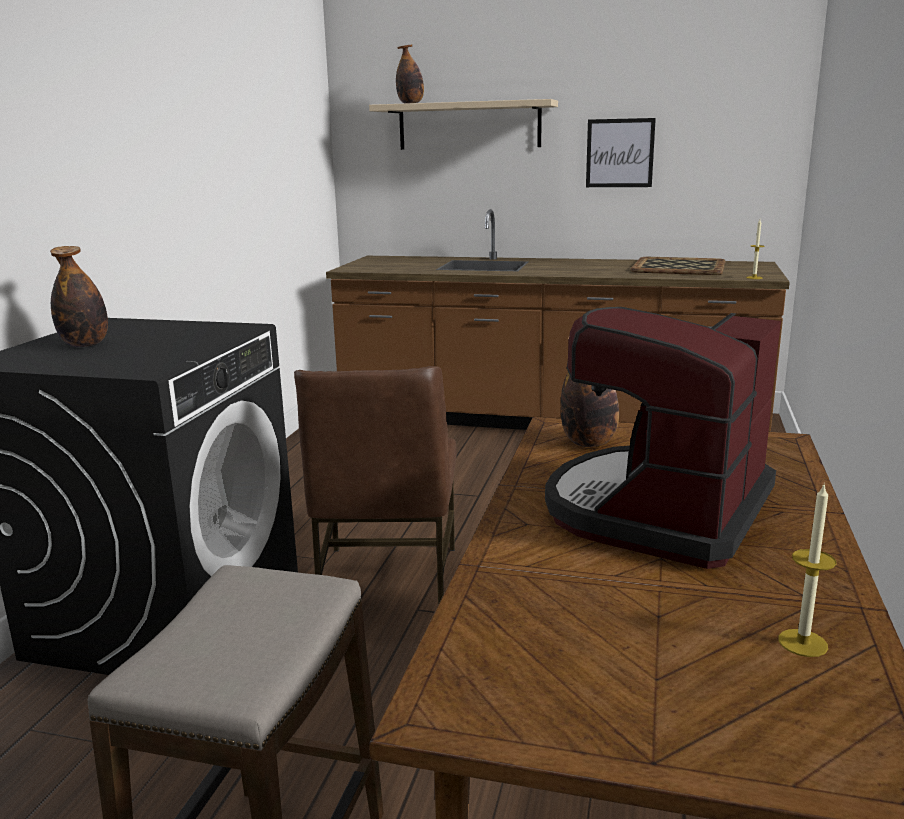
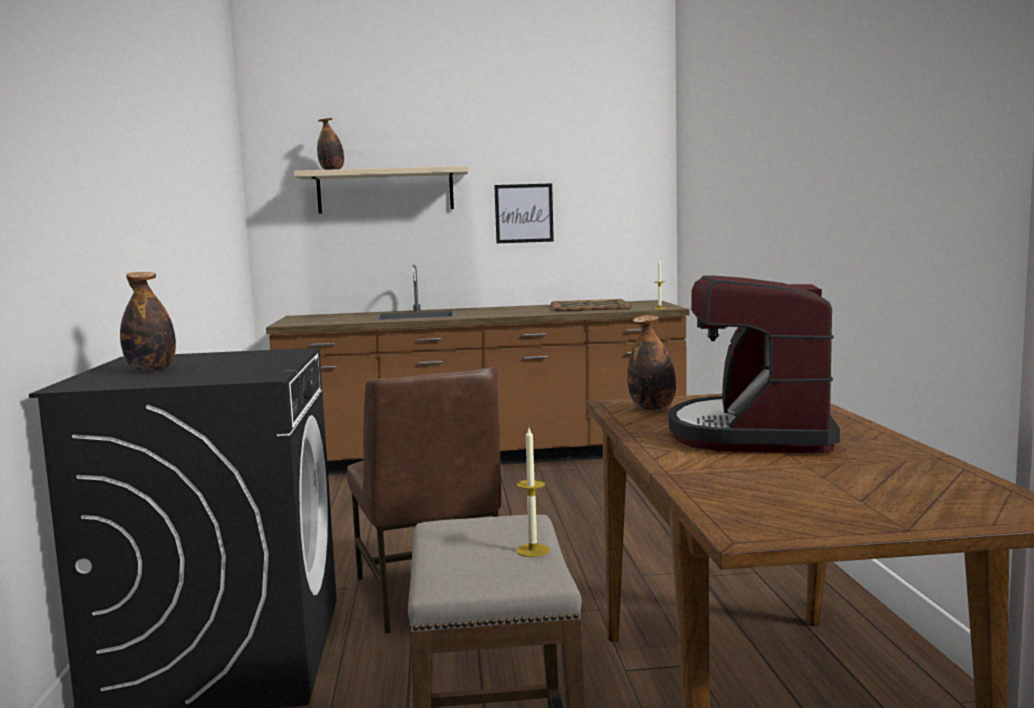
camera: 20 degrees left, 10 degrees down
candle [778,485,837,657] -> candle moved to [516,428,550,557]

